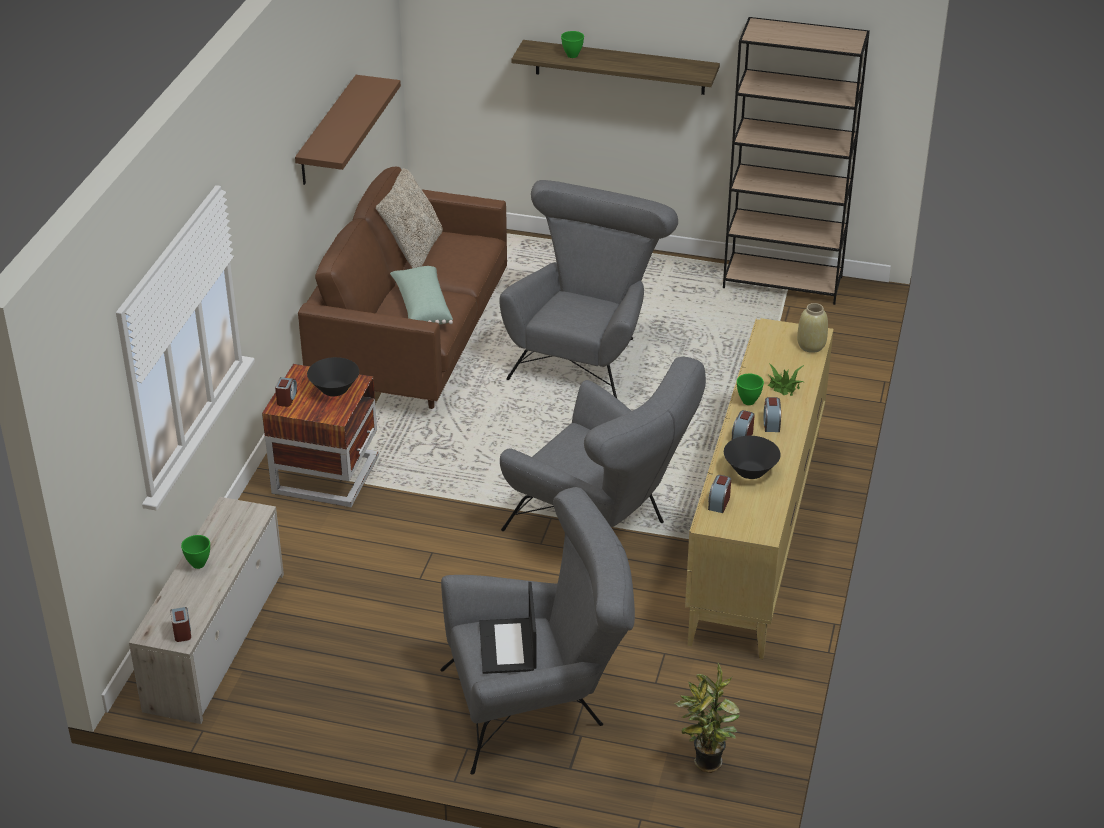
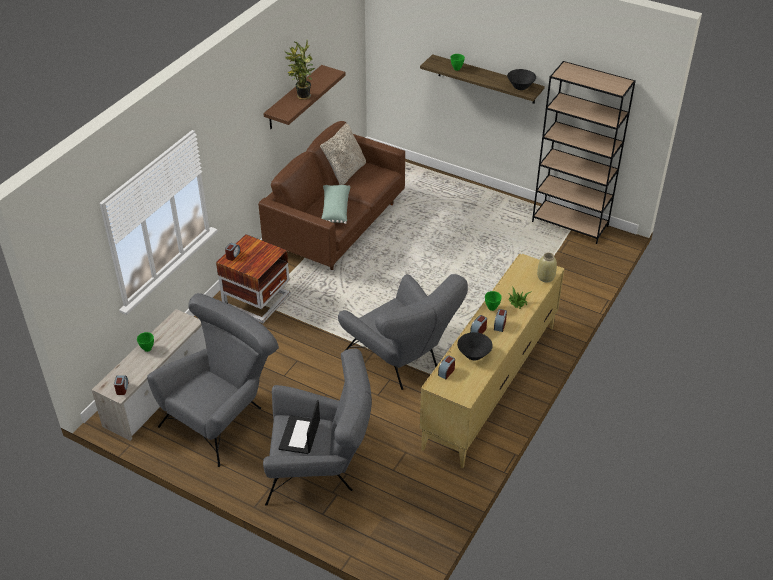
camera: 15 degrees right, 5 degrees up
black bowl [307,357,359,396] -> black bowl moved to [507,69,536,90]
grey armchair [499,180,678,398] -> grey armchair moved to [147,293,279,467]
potted plant [675,663,740,773] -> potted plant moved to [285,41,315,100]

